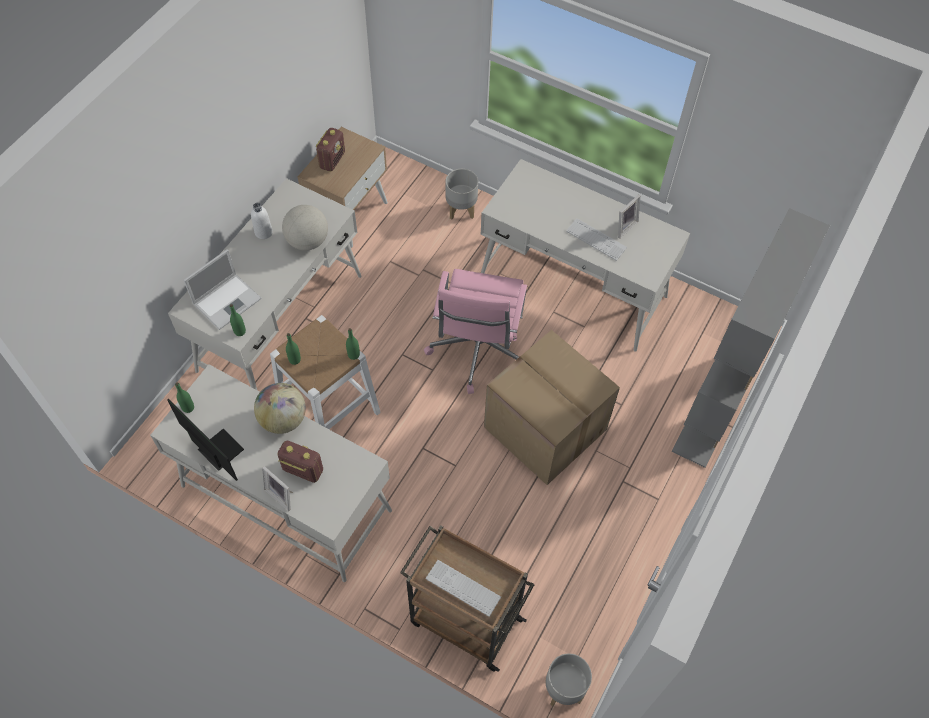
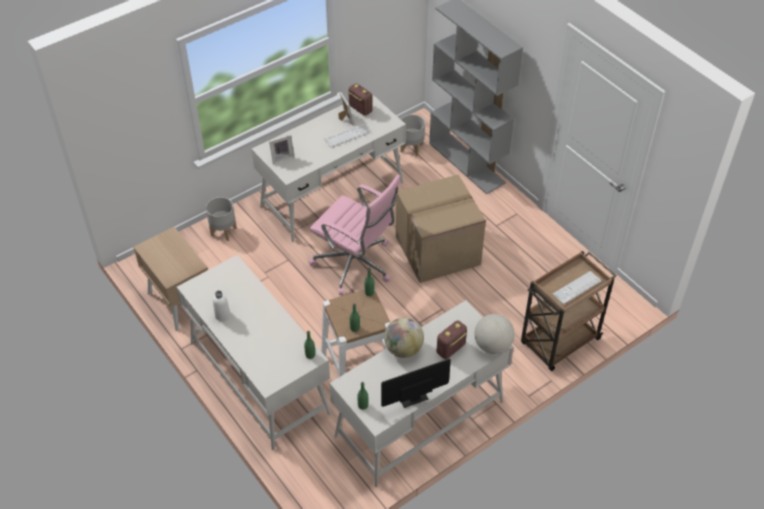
camera: 65 degrees left, 10 degrees down
laptop [184,249,262,330] -> none
picture frame [262,466,293,511] -> picture frame moved to [269,134,295,165]
globe [282,205,328,251] -> globe moved to [474,314,515,354]
radio [316,128,345,171] -> radio moved to [348,83,373,116]
grey planter [546,653,592,706] -> grey planter moved to [400,114,425,156]

